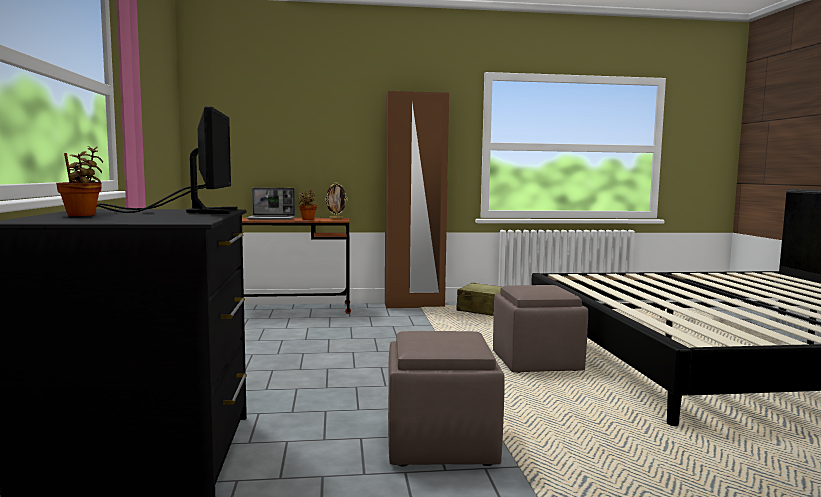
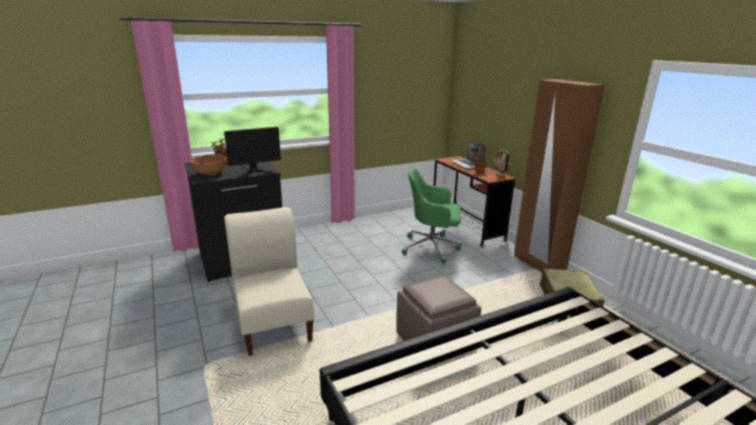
camera: 70 degrees right, 15 degrees up
brown ottoman [388,331,505,466] -> beige chair [224,207,314,356]
none -> brown bowl [190,154,227,175]
none -> green office chair [402,169,462,264]

